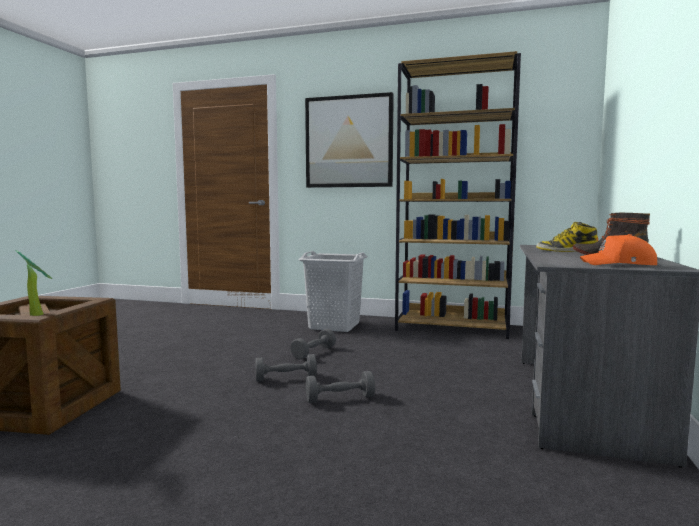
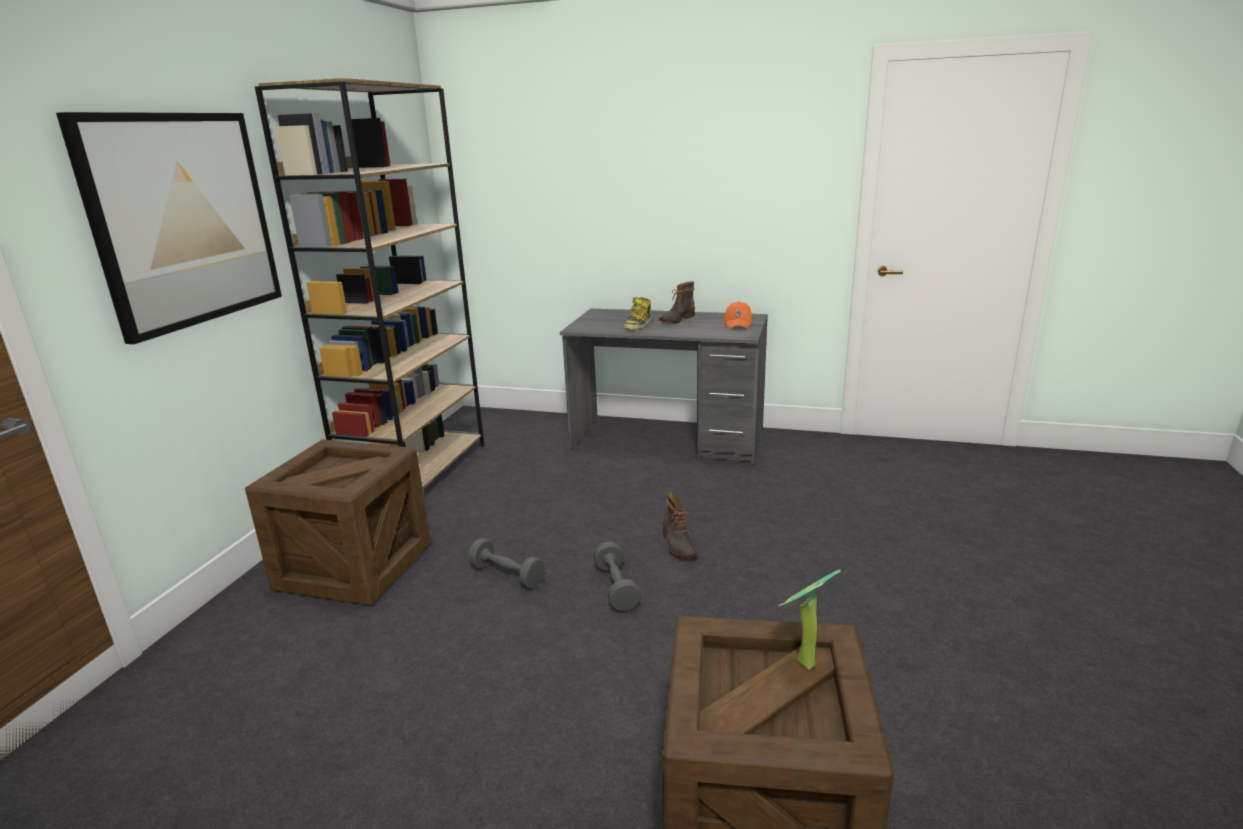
camera: 90 degrees left, 15 degrees up
grey laundry basket [298,251,368,332] -> crate [245,439,431,606]
grey dumbbell [306,371,375,403] -> boot [663,492,698,558]

